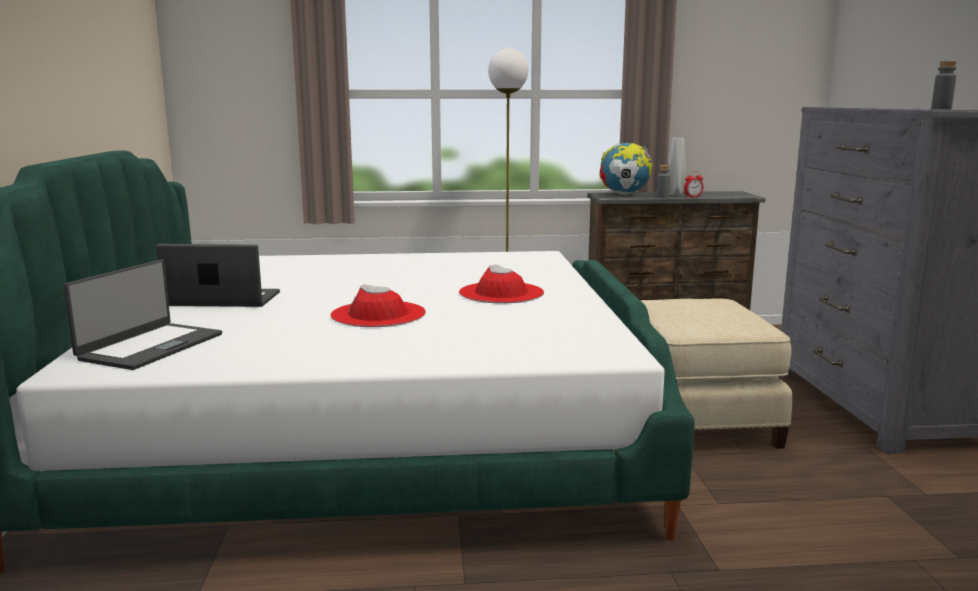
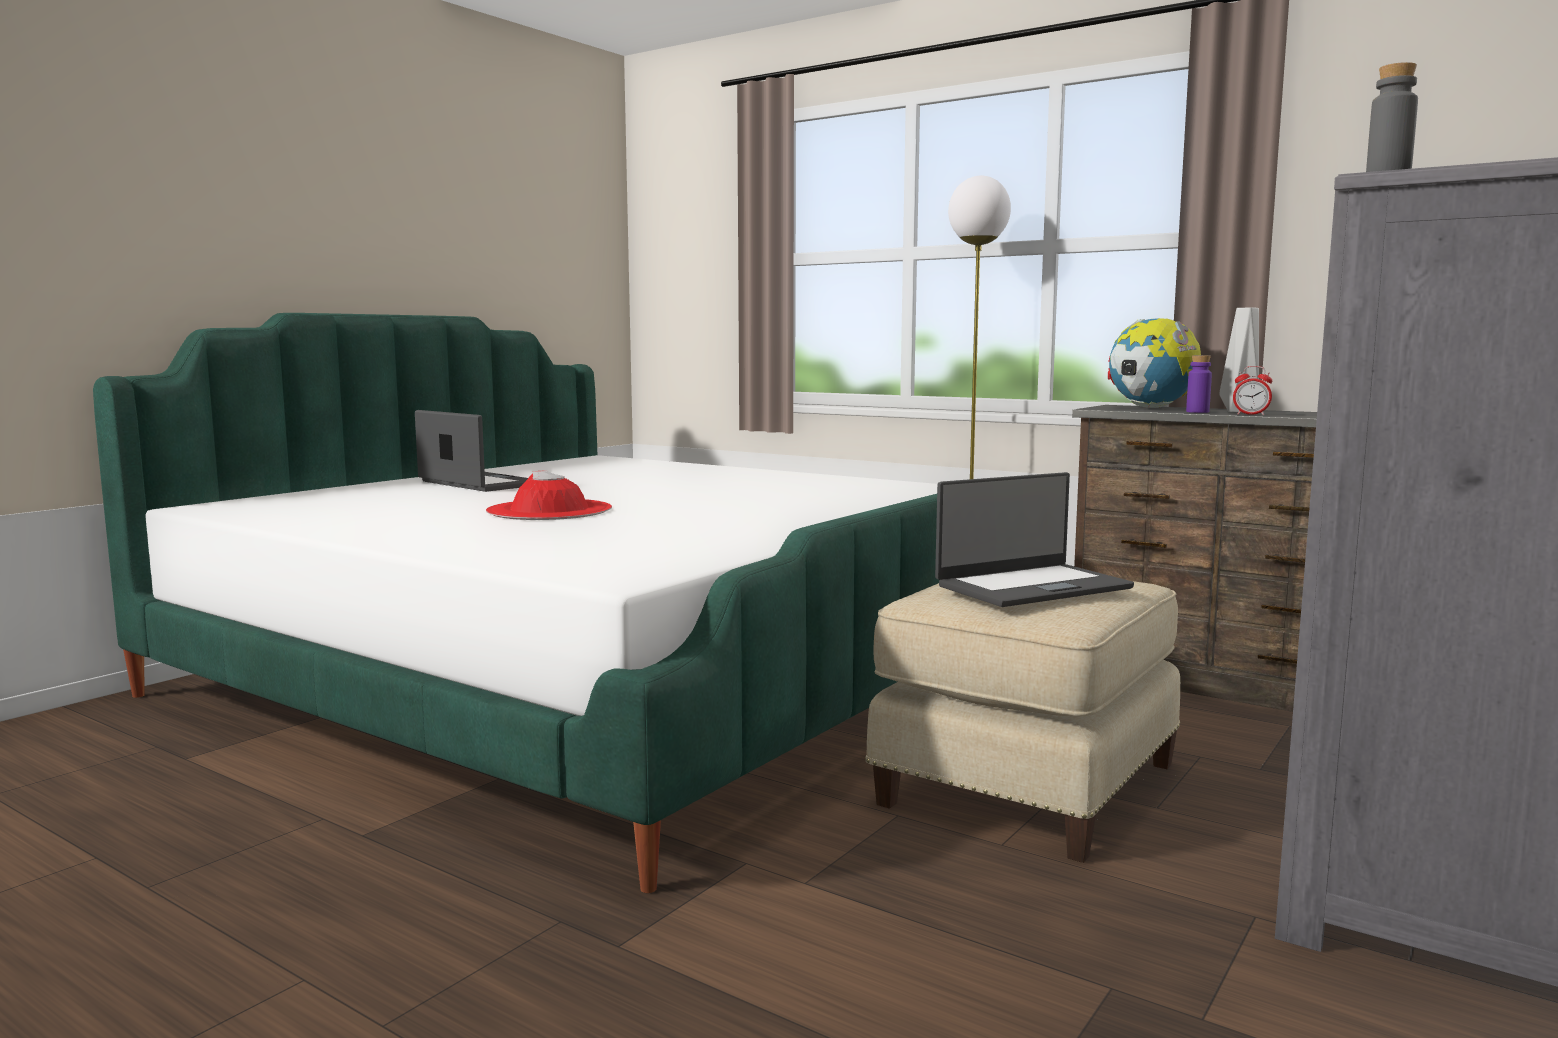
camera: 40 degrees right, 5 degrees down
laptop [64,260,222,370] -> laptop moved to [935,472,1134,607]
red hat [459,265,544,303] -> none
grey bottle [657,165,670,198] -> purple bottle [1186,355,1212,413]

